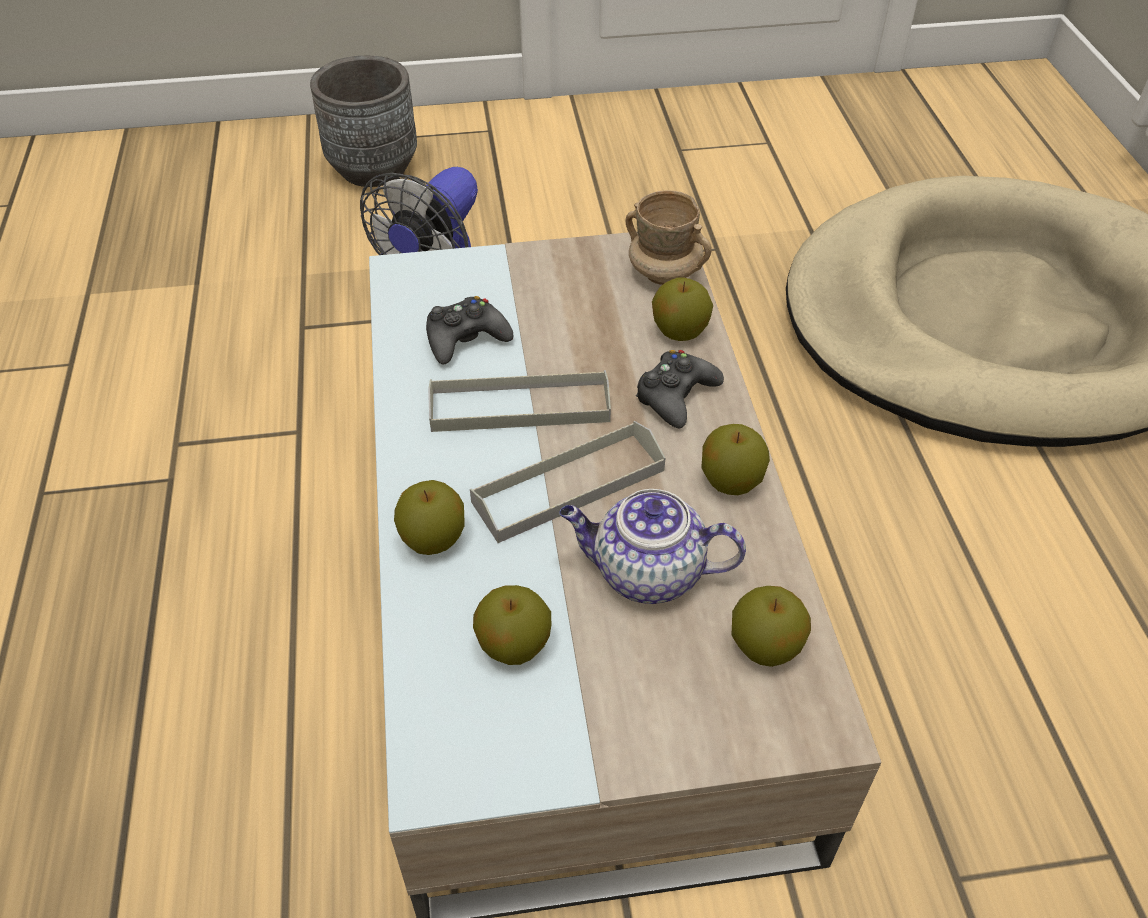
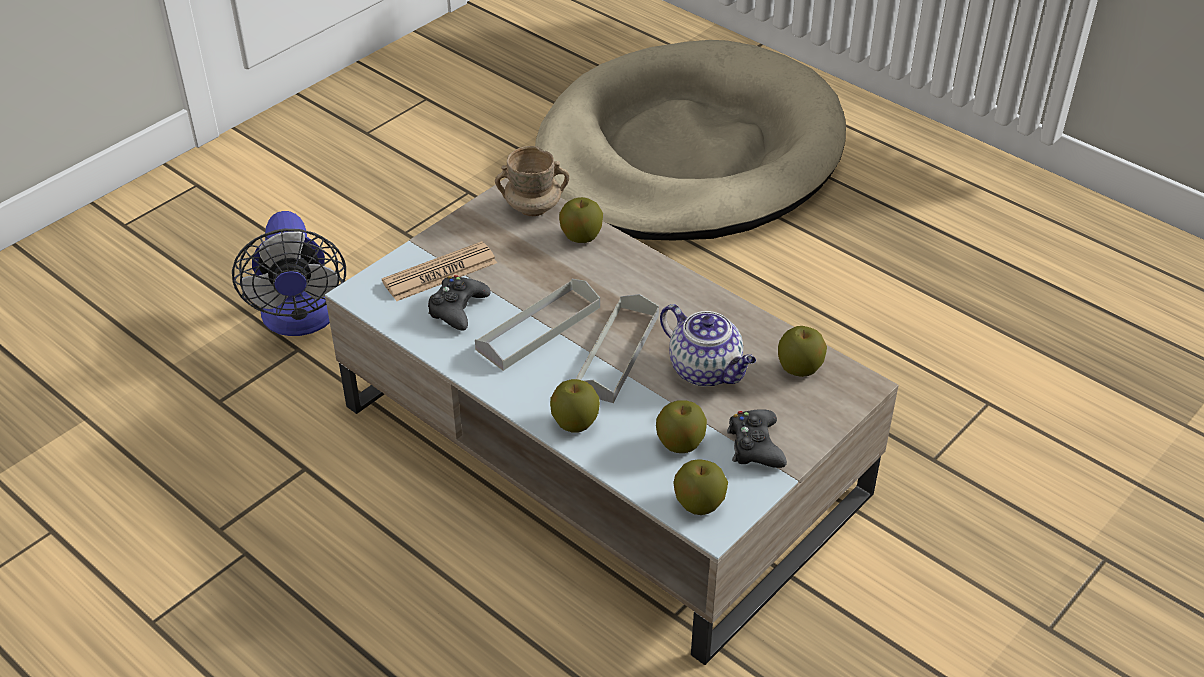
camera: 40 degrees left, 5 degrees down
grey planter [310,56,417,187] -> none
teapot [559,489,746,604] -> teapot turned 105 degrees counterclockwise [660,304,756,387]
black game controller [636,350,724,428] -> black game controller moved to [727,409,787,468]
apple [701,424,770,495] -> apple moved to [673,459,728,515]
none -> newspaper [382,241,497,301]

